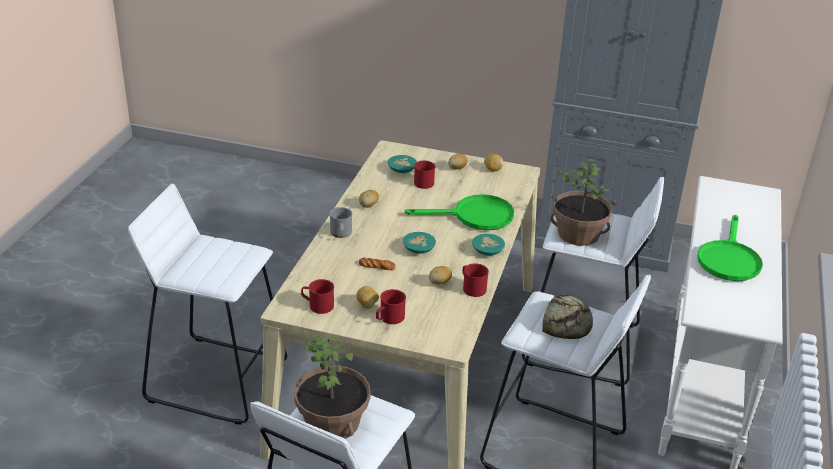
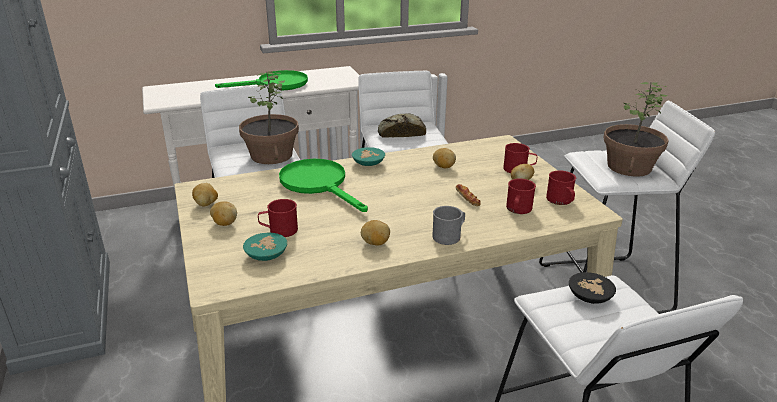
camera: 125 degrees left, 5 degrees down
turquoise bowl [403,232,436,254] -> none
red mug [462,263,489,297] -> red mug moved to [506,179,536,214]
none -> black bowl [569,272,616,304]

